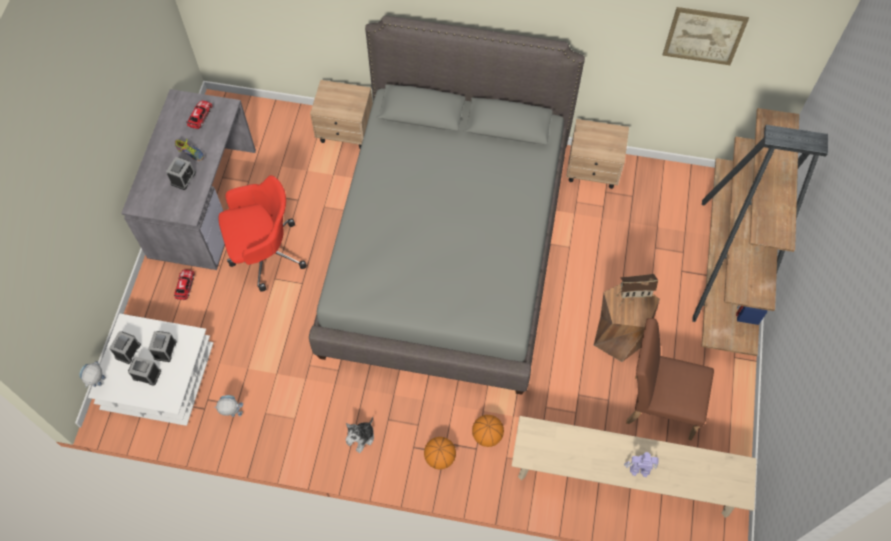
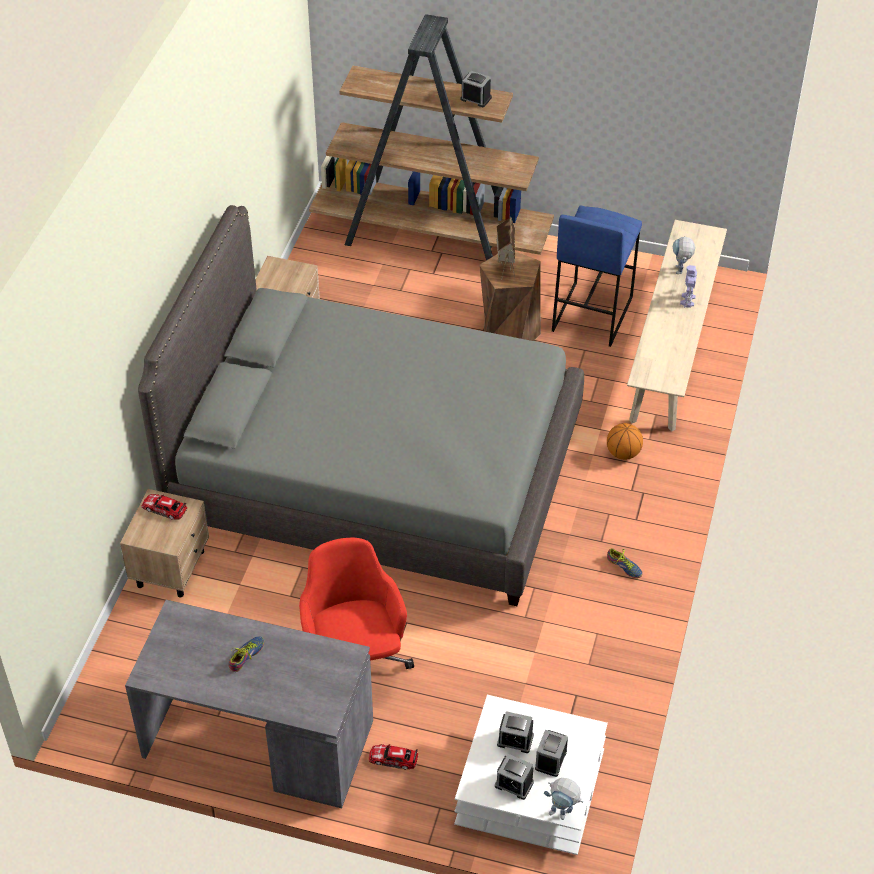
camera: 85 degrees left, 15 degrees down
alarm clock [166,157,196,190] -> alarm clock moved to [460,71,492,107]
toy car [186,101,213,129] -> toy car moved to [142,494,187,520]
toy robot [214,395,243,417] -> toy robot moved to [673,236,695,274]
plush toy [345,417,374,453] -> shoe [607,548,643,578]
basketball [424,437,456,469] -> none
brown chair [626,318,714,440] -> blue stool [552,205,642,347]
picture [663,7,749,65] -> none

